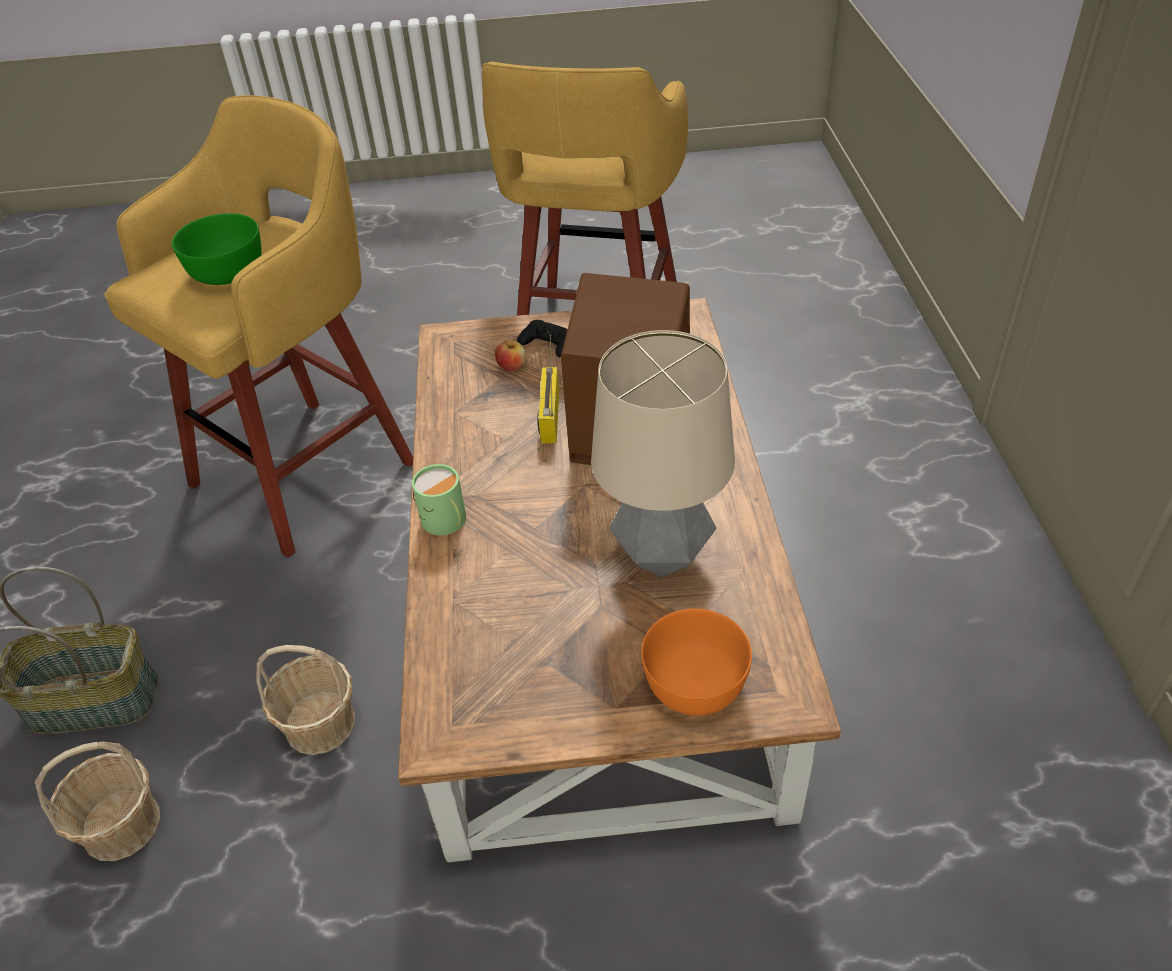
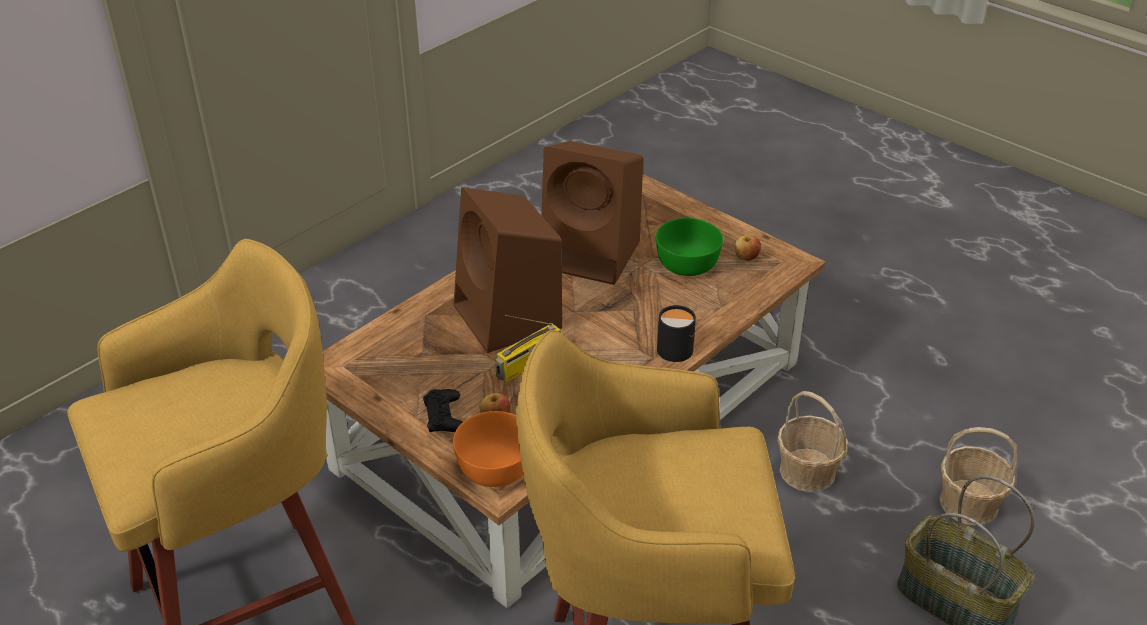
camera: 135 degrees left, 5 degrees down
green bowl [172,213,262,285] -> green bowl moved to [656,218,723,276]
green mug [412,464,466,536] -> black mug [657,305,696,362]
table lamp [591,330,735,577] -> brown speaker [541,141,643,285]
orange bowl [641,609,752,716] -> orange bowl moved to [453,411,523,487]
none -> apple [734,235,761,261]

